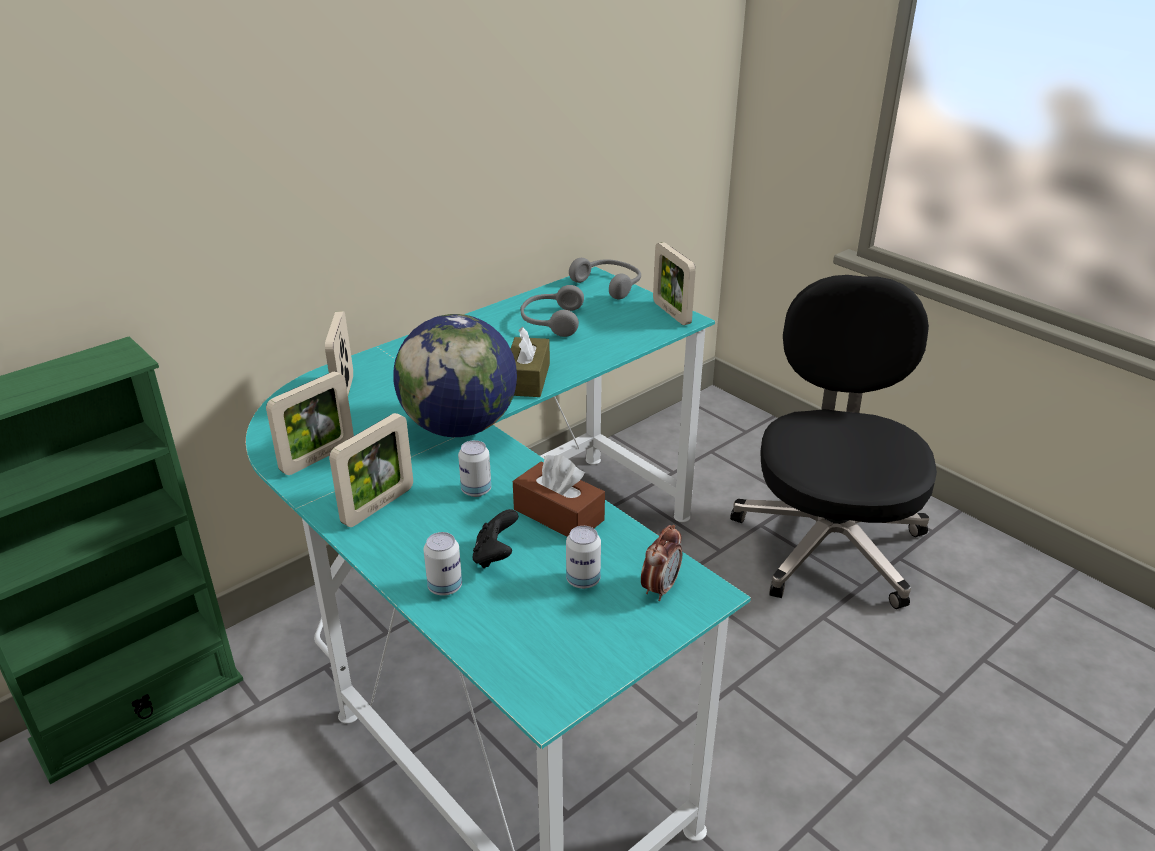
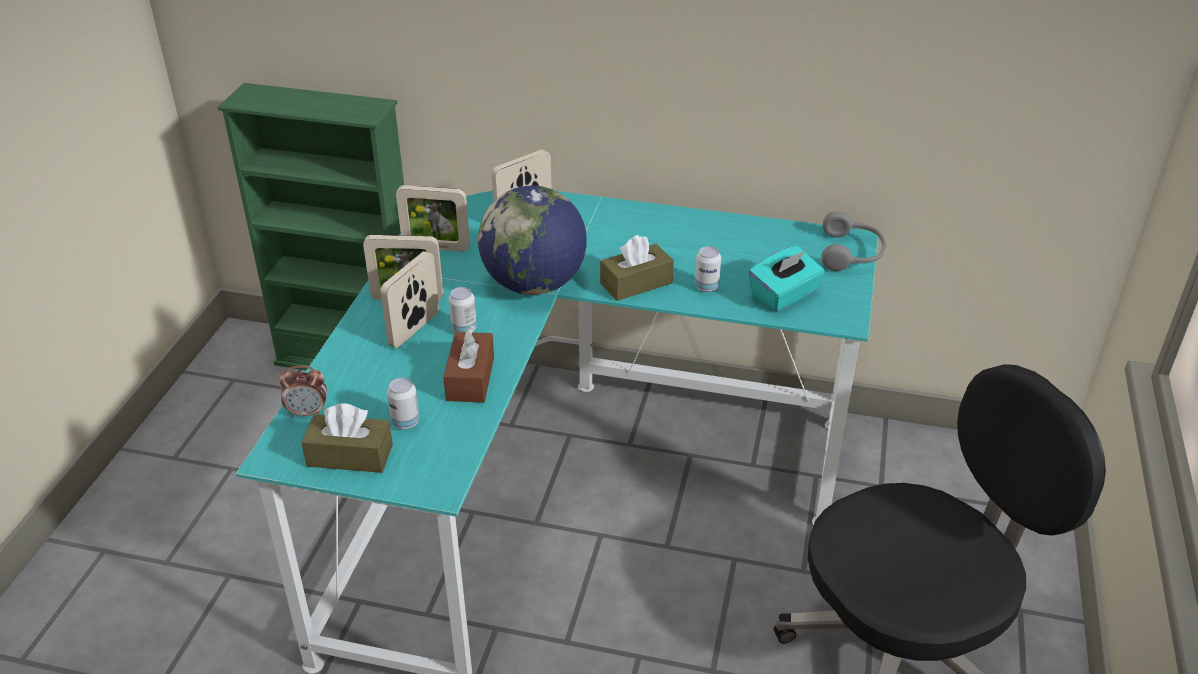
camera: 55 degrees right, 5 degrees up
can [424,532,462,596] -> can moved to [695,246,721,292]
black game controller [473,509,518,568] -> none
grey headphones [520,285,584,337] -> none
alarm clock [641,525,682,601] -> alarm clock moved to [279,366,327,418]
picture frame [653,242,696,325] -> picture frame moved to [381,251,439,348]
none -> brown tissue box [301,403,393,473]
none -> turquoise tissue box [748,246,825,312]

